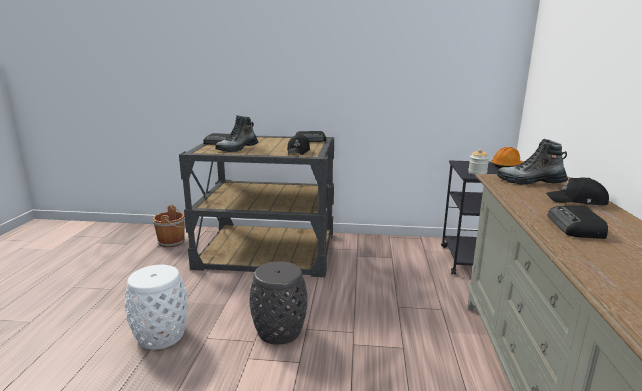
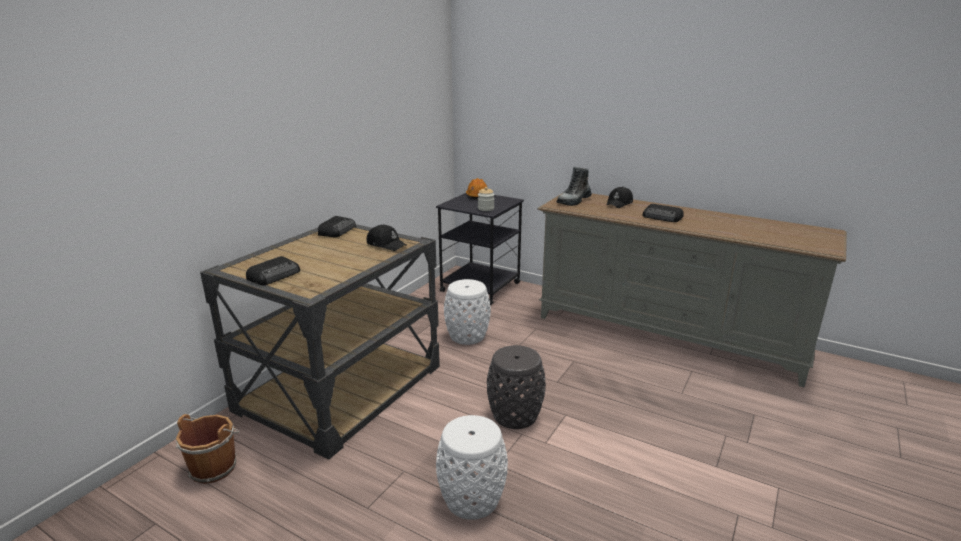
camera: 65 degrees left, 5 degrees up
boot [215,115,258,152] -> none
none -> white stool [444,279,491,345]

